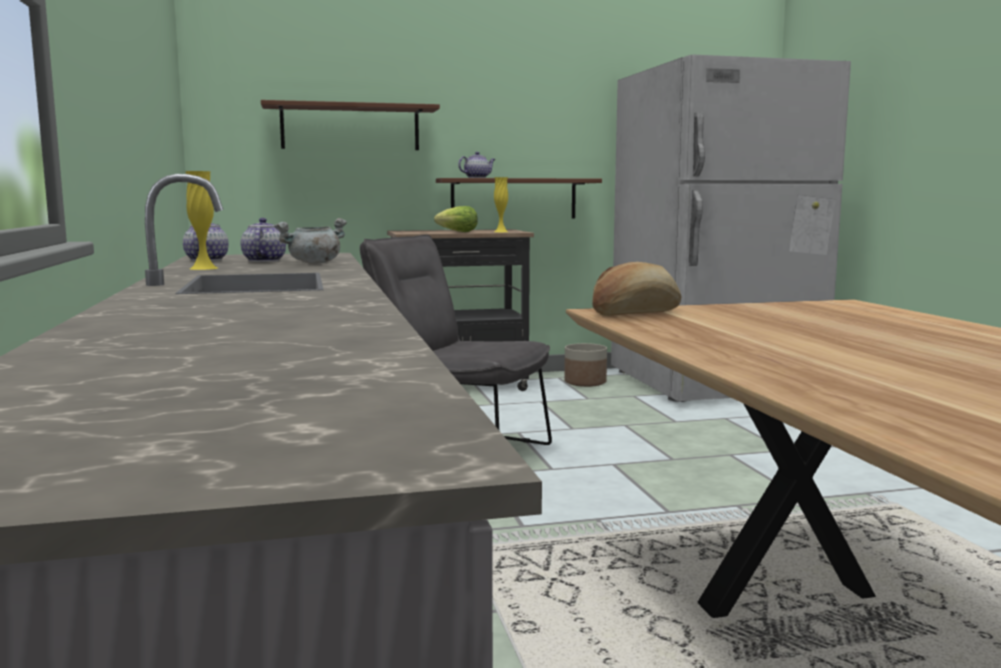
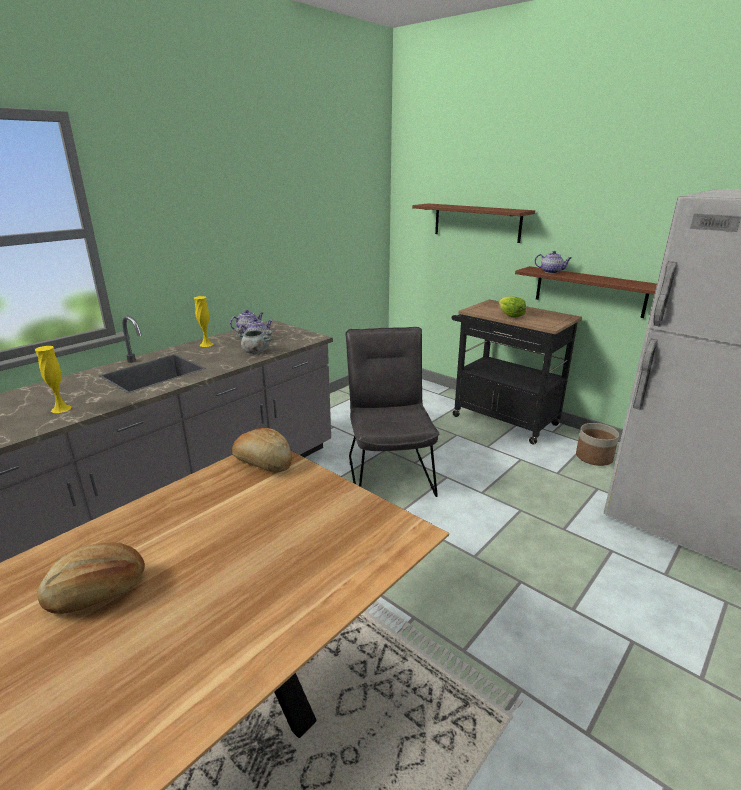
camera: 55 degrees right, 15 degrees up
yellow vase [494,177,508,232] -> yellow vase moved to [35,346,72,413]
none -> bread [37,542,145,614]

